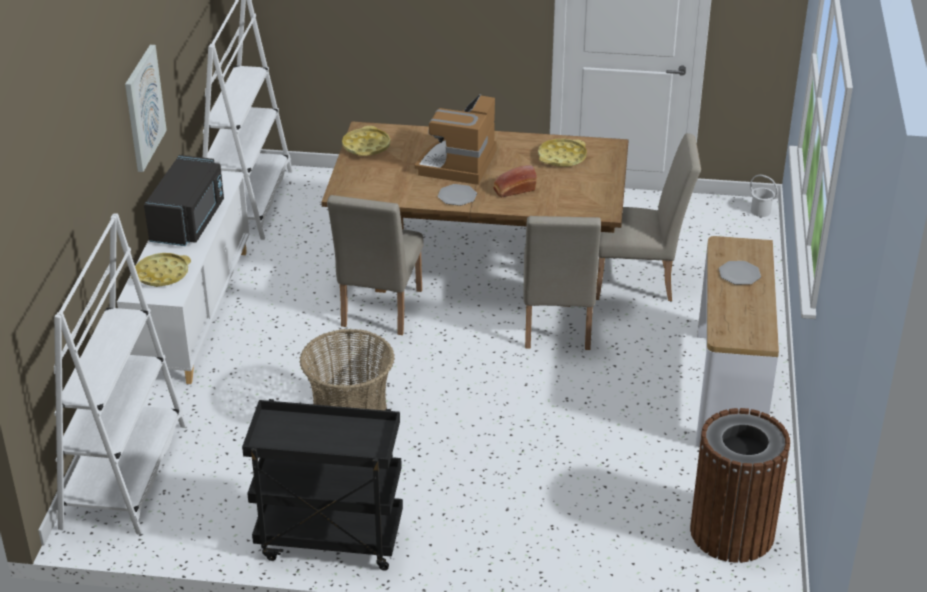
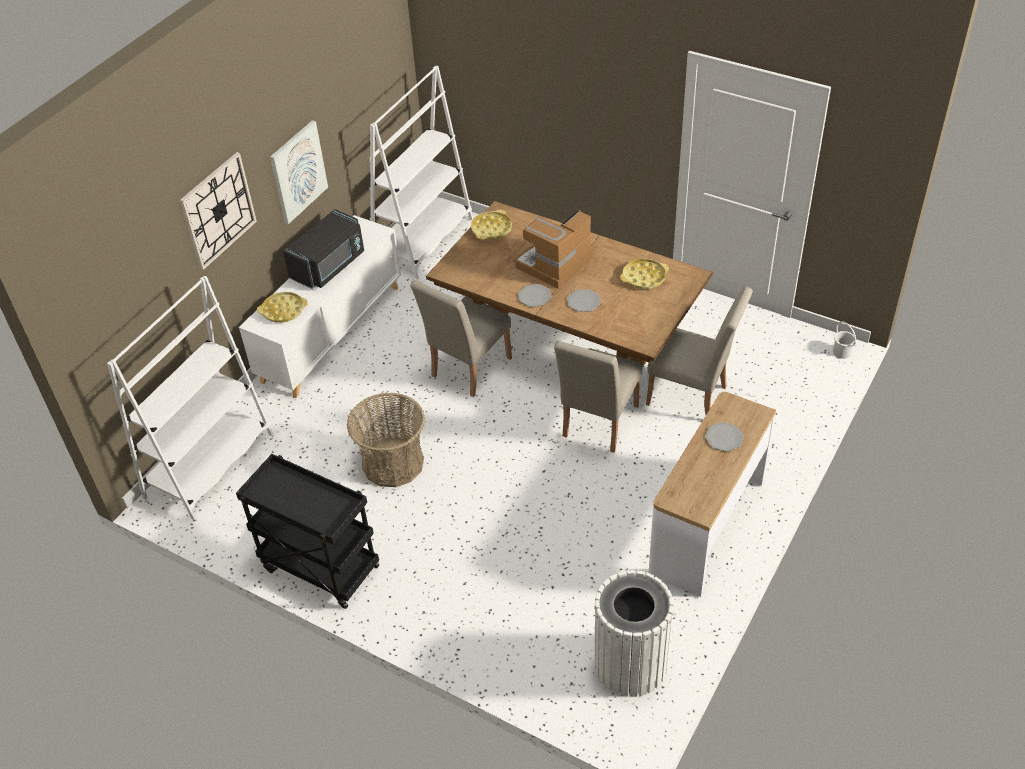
camera: 25 degrees right, 10 degrees up
bread [493,165,537,197] -> plate [567,289,601,312]
brown trash can [690,408,790,563] -> white trash can [594,570,674,697]
none -> wall clock [180,152,257,270]

